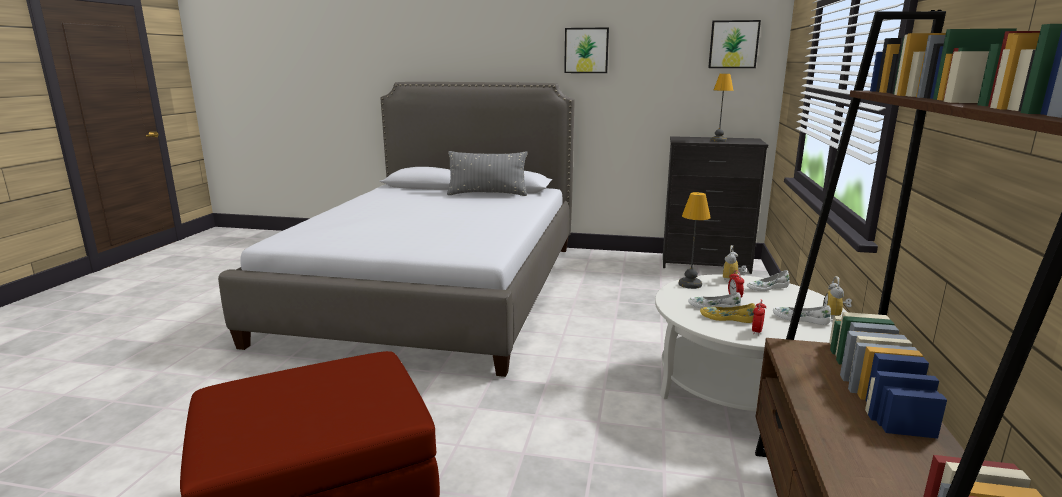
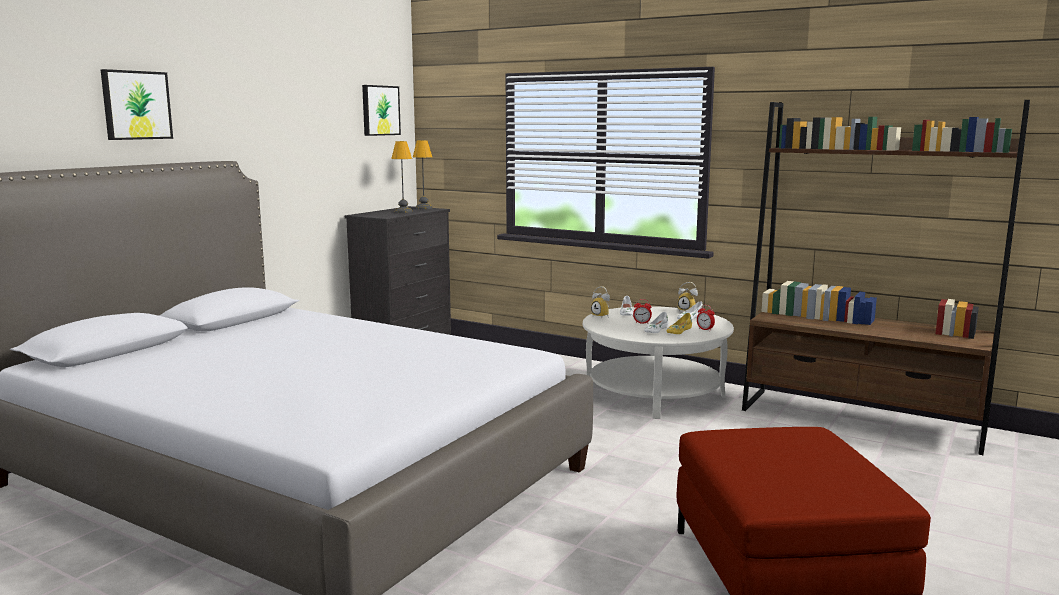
camera: 70 degrees left, 5 degrees down
grey pillow [447,151,528,196] -> none
picture [564,27,609,73] -> picture moved to [100,69,173,140]
table lamp [678,192,711,289] -> table lamp moved to [413,140,432,209]

